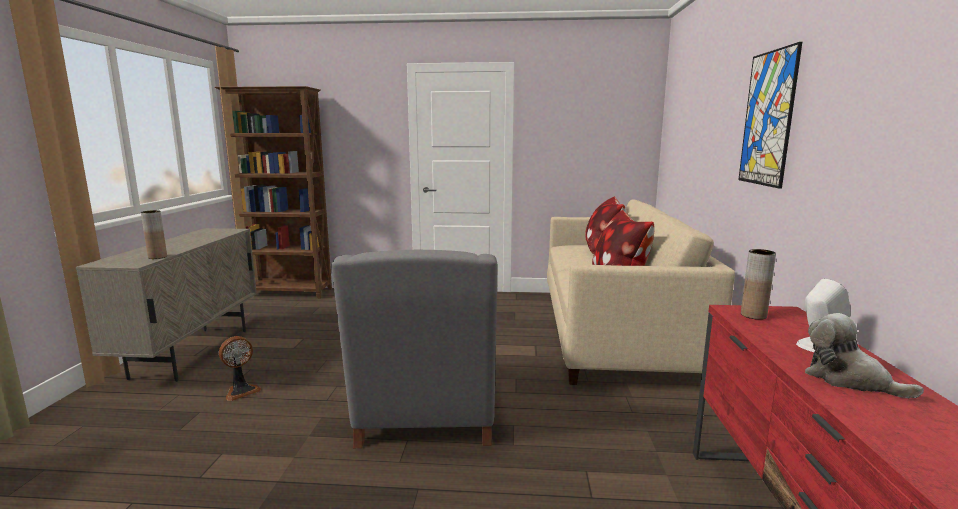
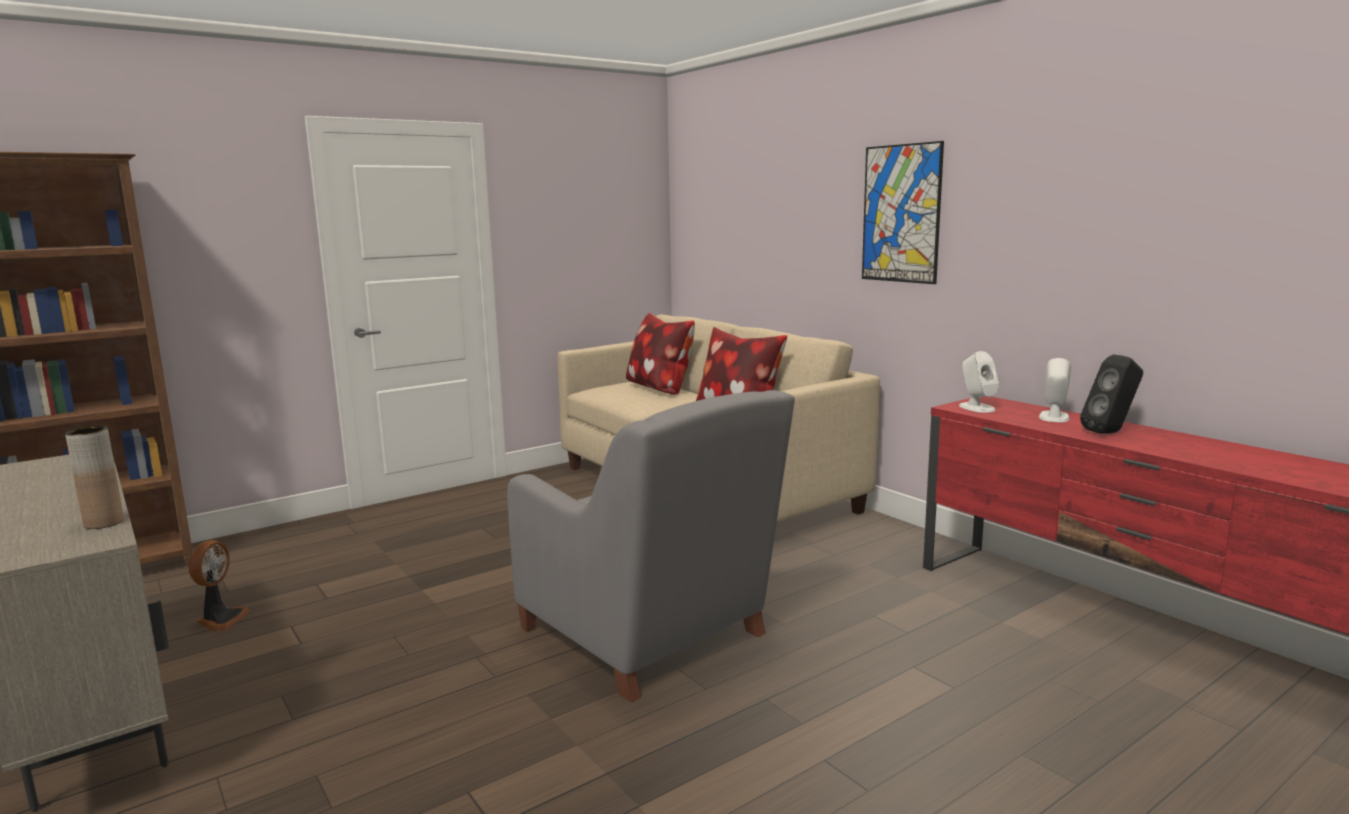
camera: 40 degrees left, 0 degrees up
fan [219,336,261,401] -> fan moved to [188,540,251,632]
brown vase [741,249,776,320] -> white speaker [959,351,999,413]
plush toy [805,313,924,398] -> black speaker [1080,355,1143,434]

